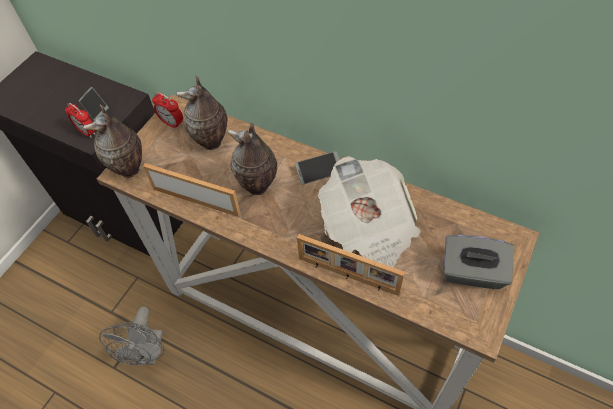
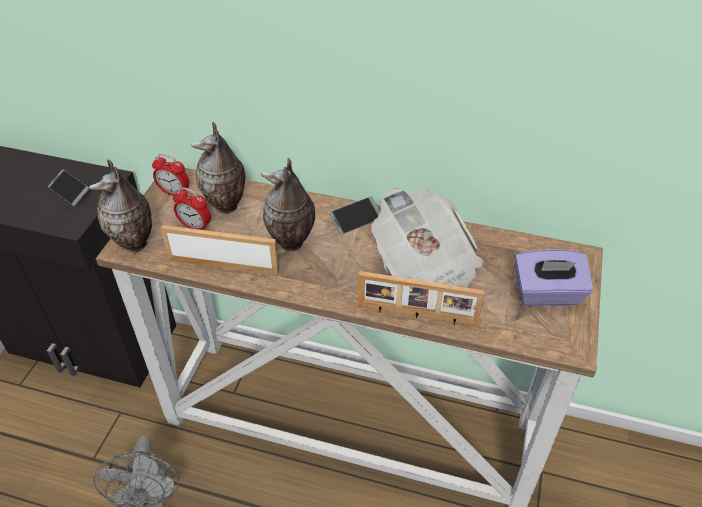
camera: 15 degrees left, 10 degrees down
alarm clock [65,103,96,138] -> alarm clock moved to [173,187,211,230]
grey tissue box [443,235,514,289] -> purple tissue box [515,249,593,306]

